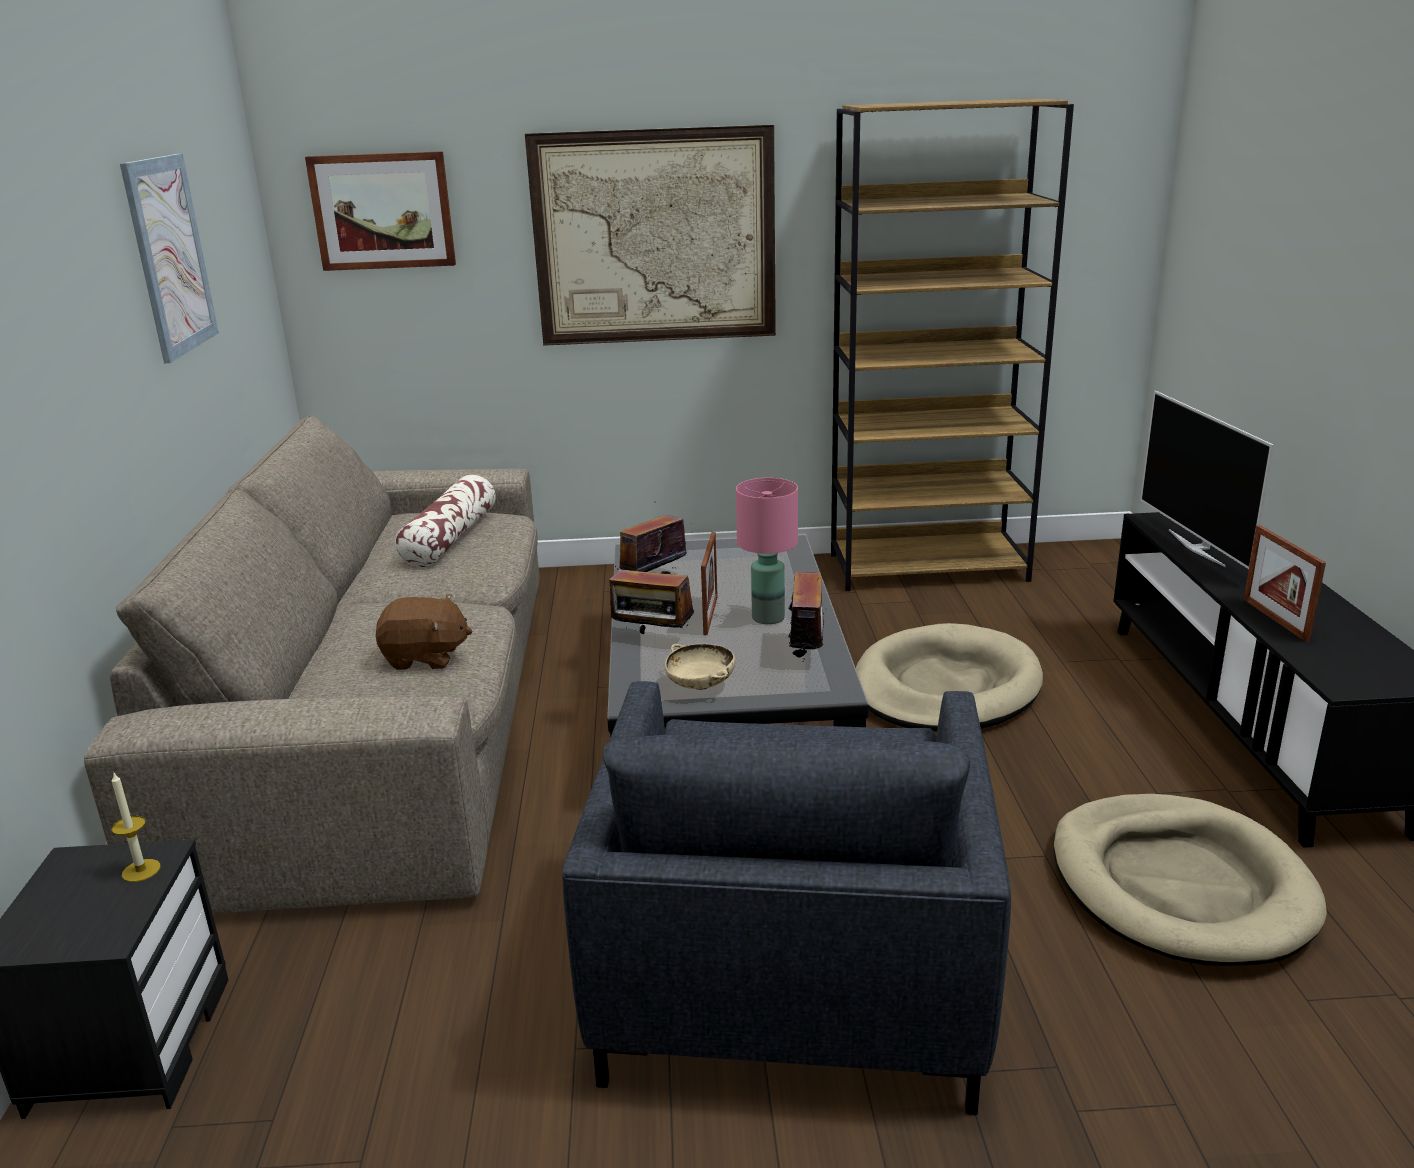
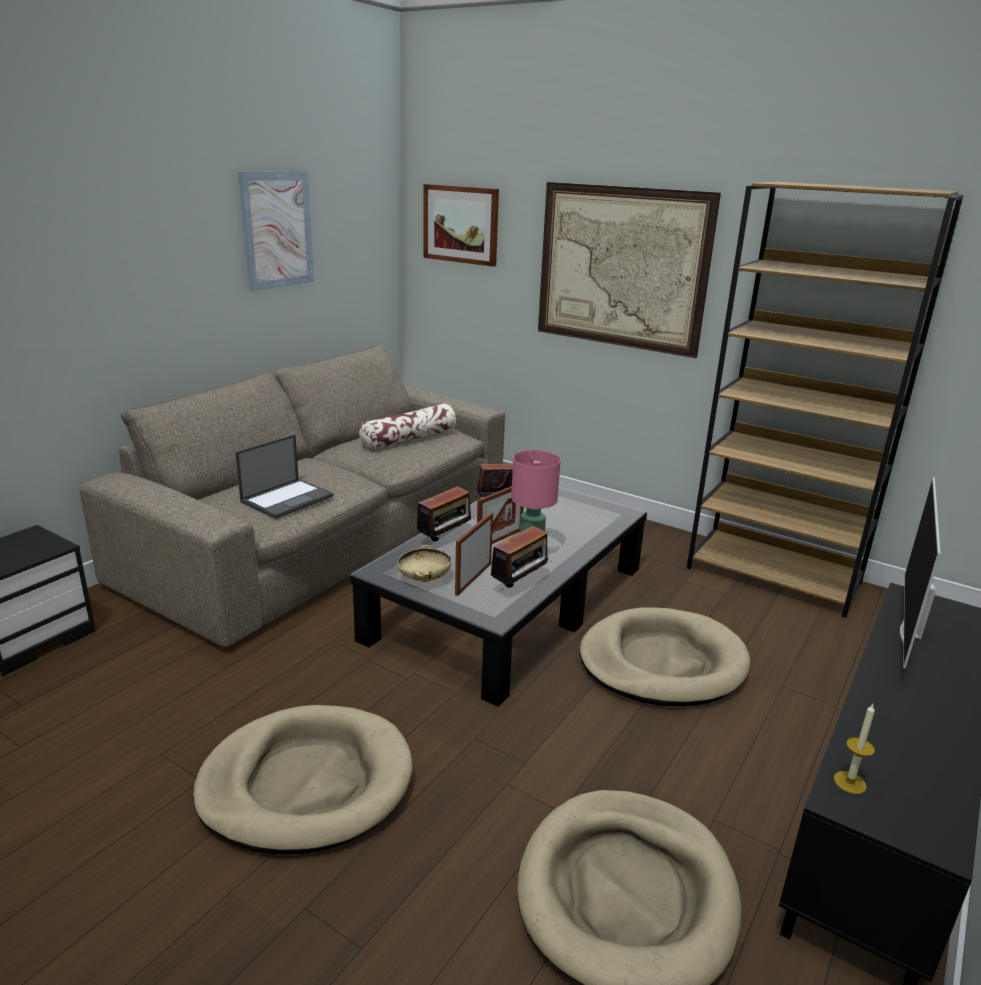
camera: 35 degrees right, 0 degrees up
candle [112,773,161,882] -> candle moved to [834,704,875,794]
brown plush toy [375,594,472,670] -> laptop [235,434,333,519]
grey armchair [562,681,1011,1115] -> beige dog bed [193,705,413,854]
radio [609,561,694,634] -> radio turned 105 degrees counterclockwise [411,486,472,541]
picture frame [1244,525,1326,642] -> picture frame moved to [455,512,493,596]

